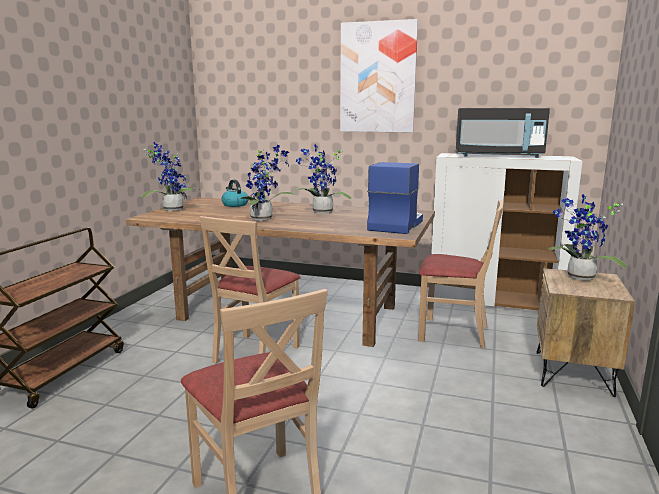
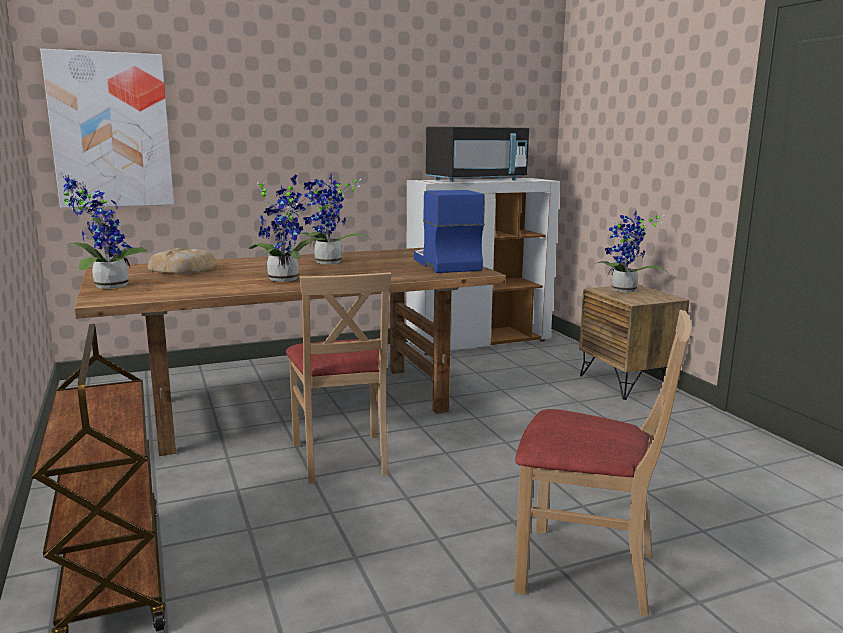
camera: 40 degrees left, 0 degrees up
kettle [222,180,249,207] -> bread [148,248,217,274]
picture [340,19,418,133] -> picture moved to [40,49,174,208]
beige chair [418,200,503,348] -> none

